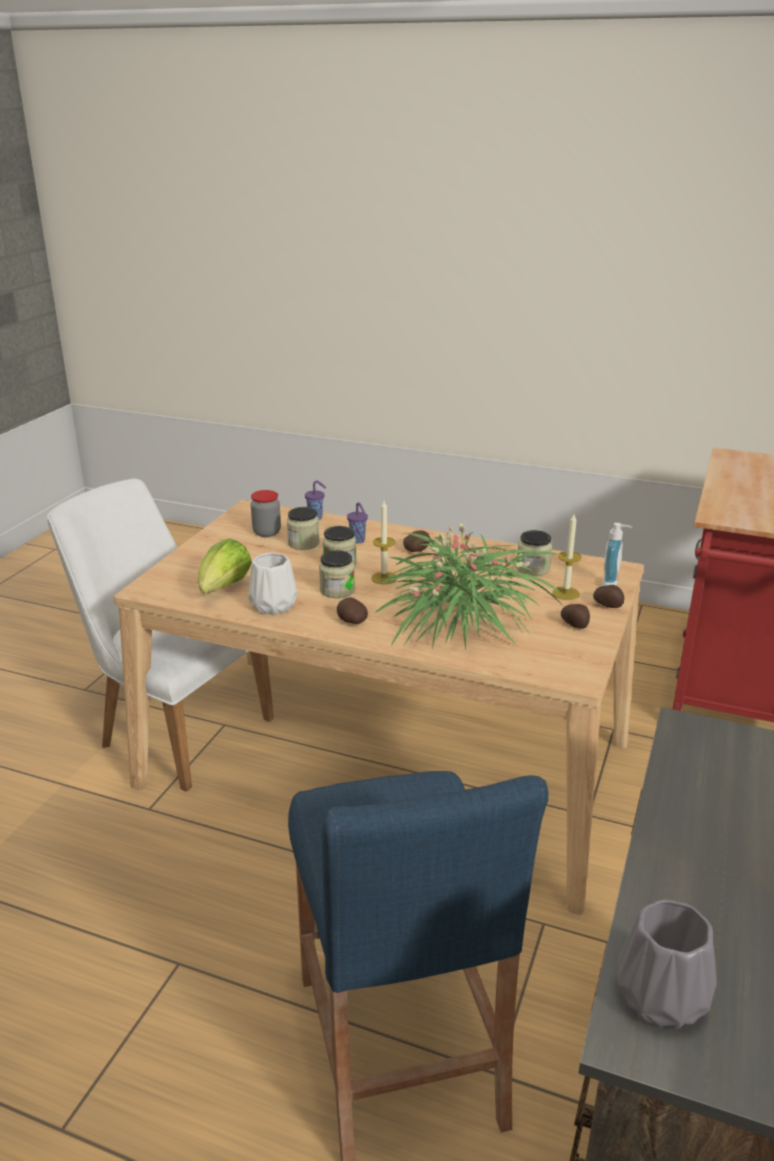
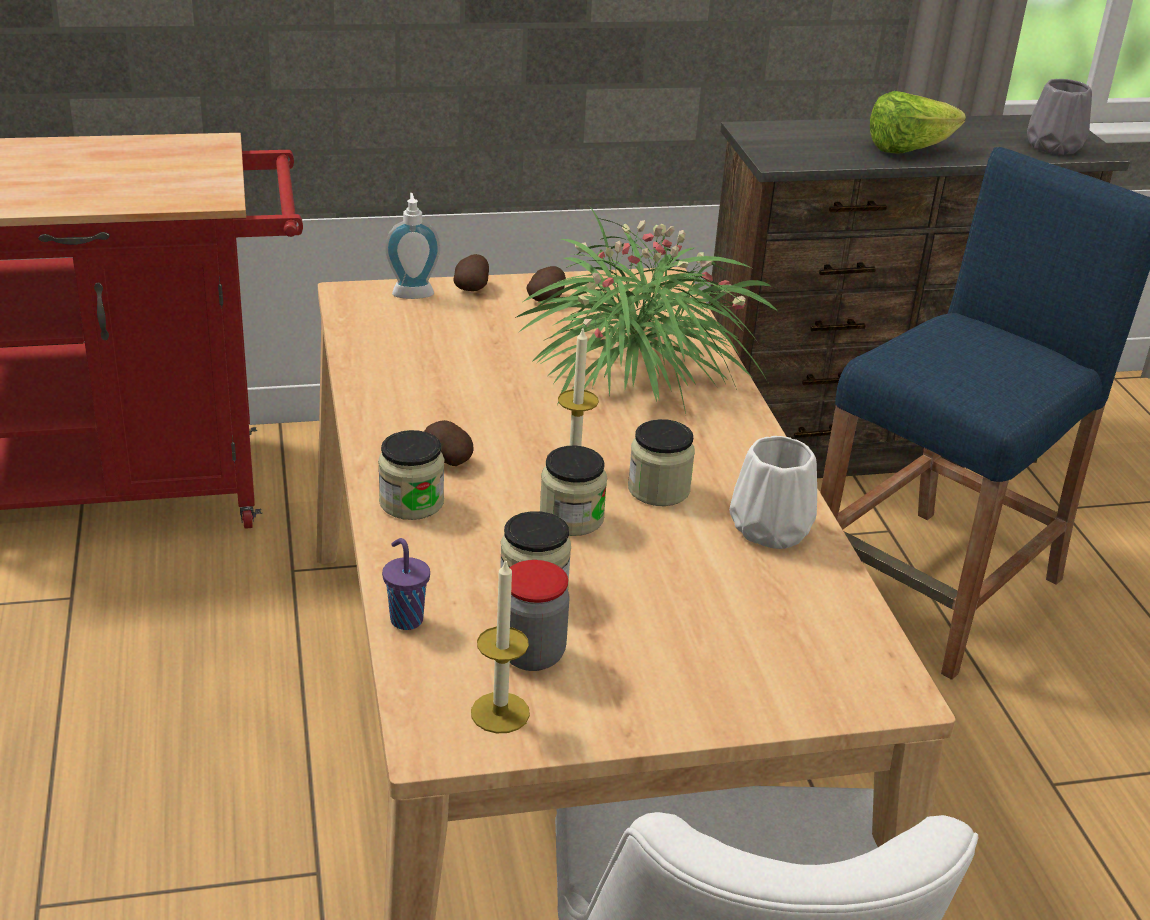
camera: 125 degrees left, 5 degrees up
lettuce [198,538,252,594] -> lettuce moved to [870,91,966,153]
potato [337,597,368,624] -> none
purple cup [347,502,368,543] -> none
jar [517,530,552,576] -> jar moved to [378,430,444,520]
candle [552,514,582,600] -> candle moved to [471,559,530,733]

